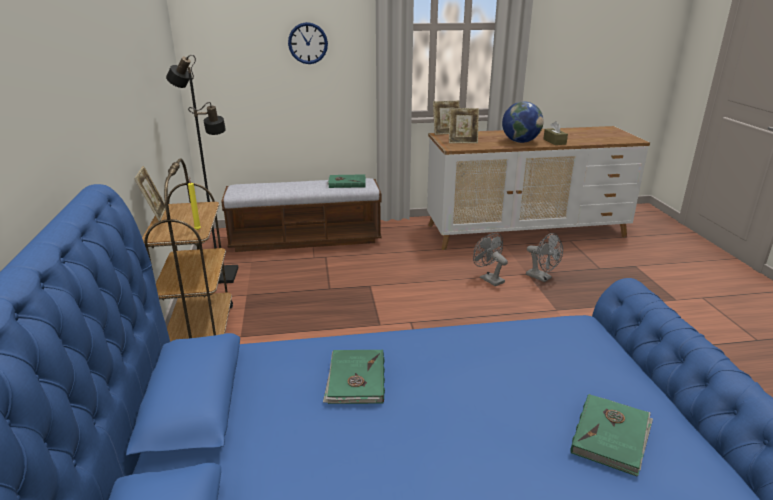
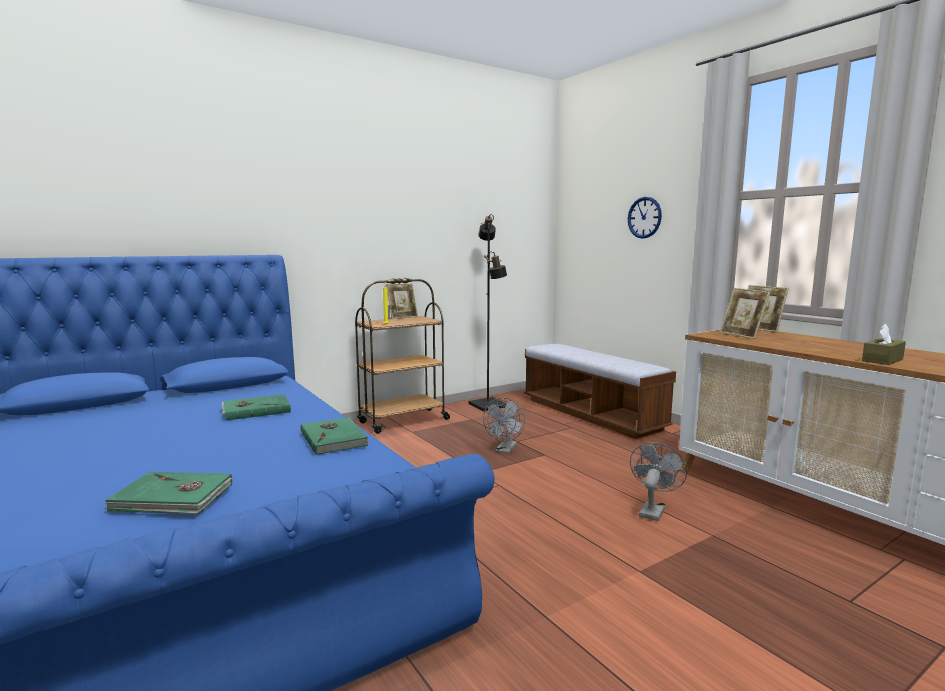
camera: 65 degrees right, 15 degrees down
green book [327,174,366,188] -> green book moved to [301,417,369,455]
globe [502,101,544,143] -> none
grey fan [526,233,563,282] -> grey fan moved to [483,398,525,454]

